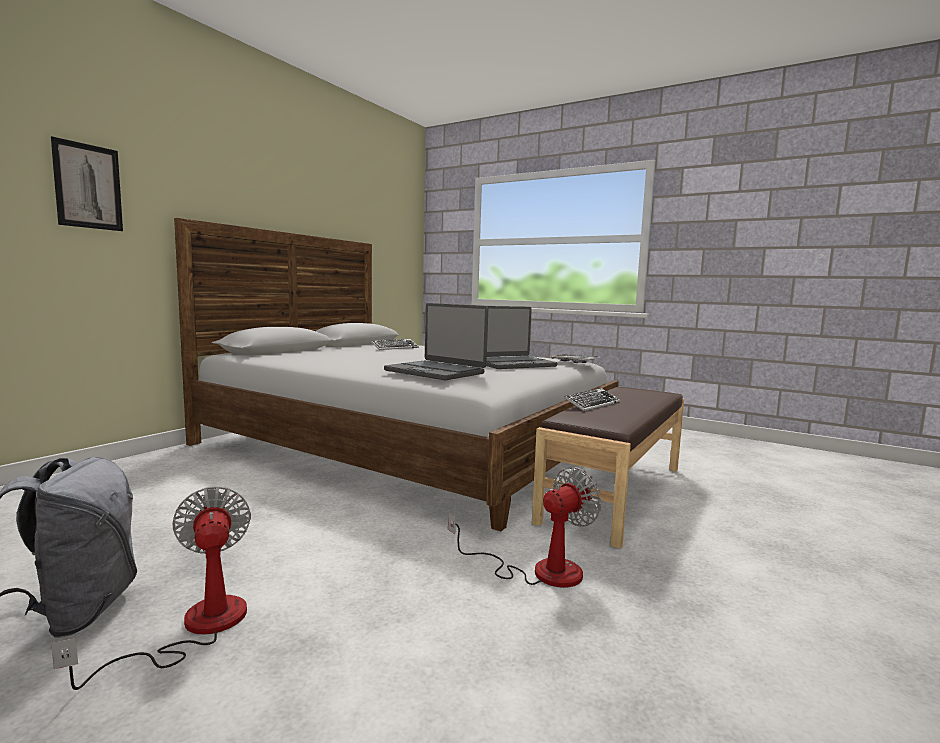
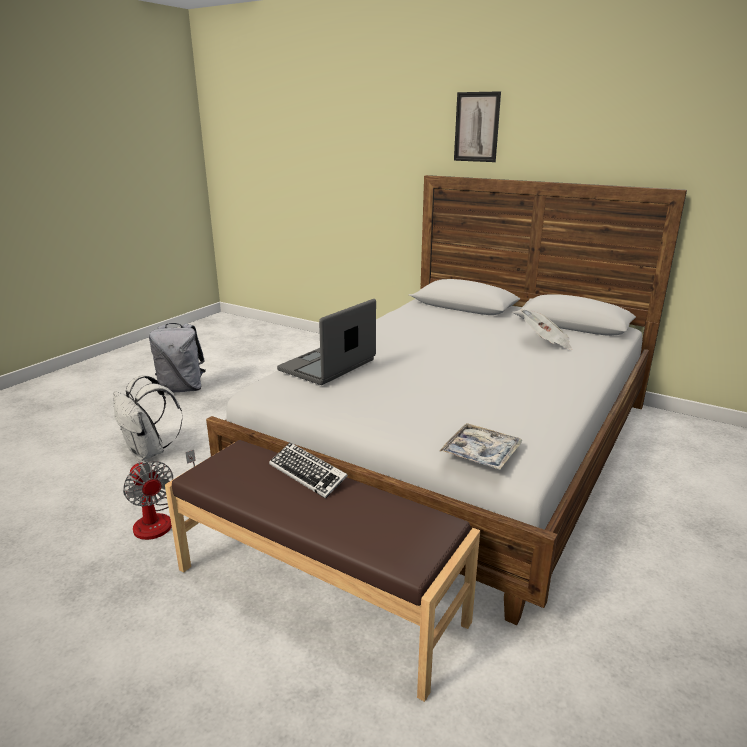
camera: 90 degrees right, 15 degrees up
picture [51,136,123,231] -> picture moved to [454,91,501,162]
fan [51,486,251,690] -> none
keyboard [371,339,419,350] -> newspaper [521,309,572,350]
laptop [486,306,557,369] -> none
none -> white backpack [113,375,183,461]

